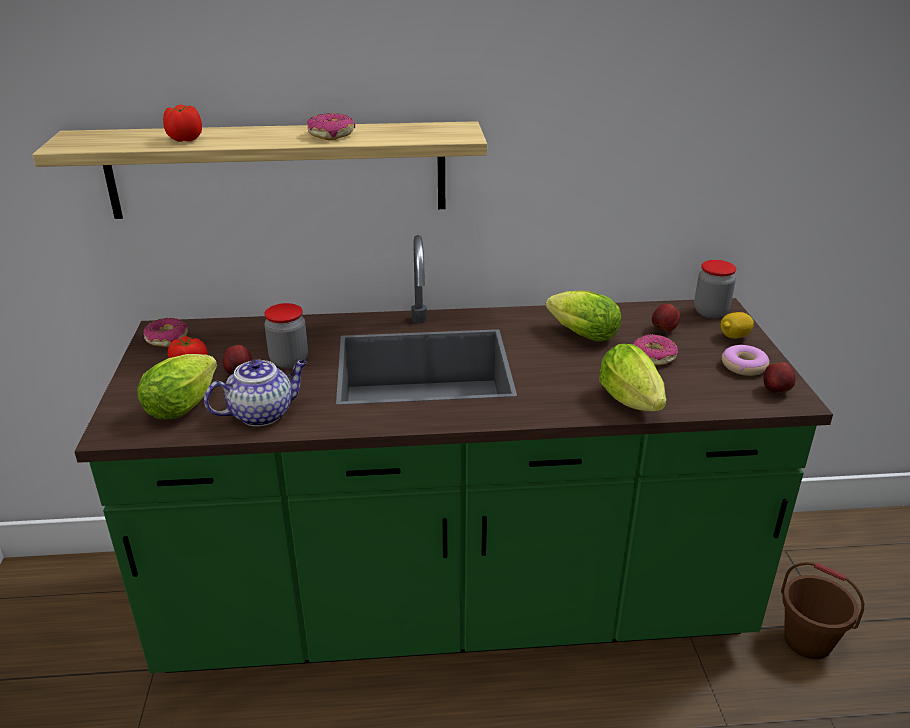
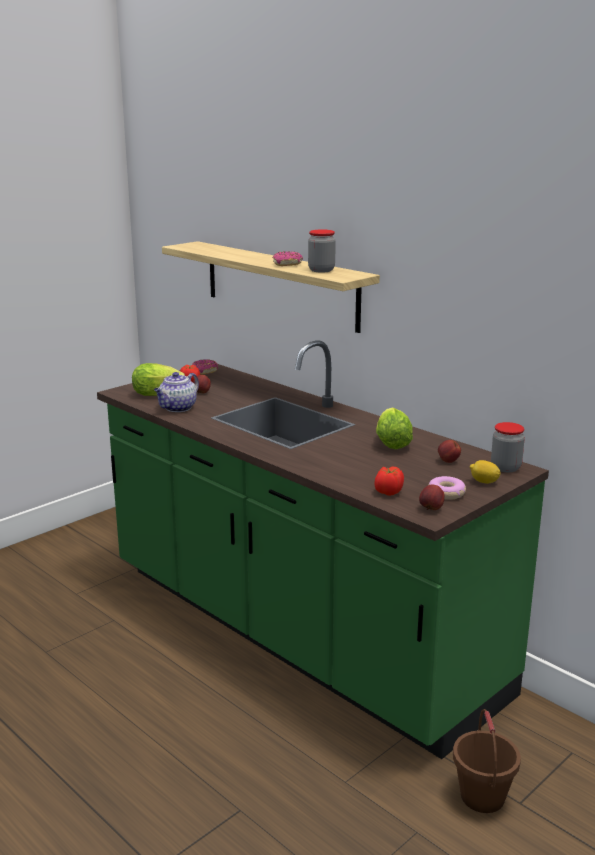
camera: 50 degrees right, 10 degrees down
tomato [163,105,202,142] -> tomato moved to [374,467,404,496]
teapot [204,359,307,426] -> teapot turned 105 degrees clockwise [154,372,199,412]
jar [264,303,308,368] -> jar moved to [308,229,336,273]
lettuce [599,344,666,411] -> none
donut [633,334,678,365] -> none

